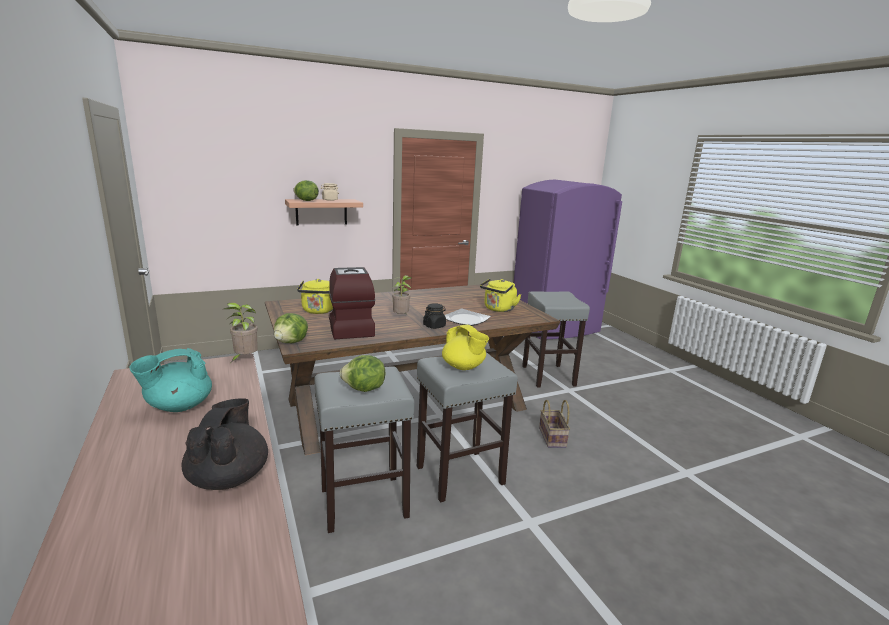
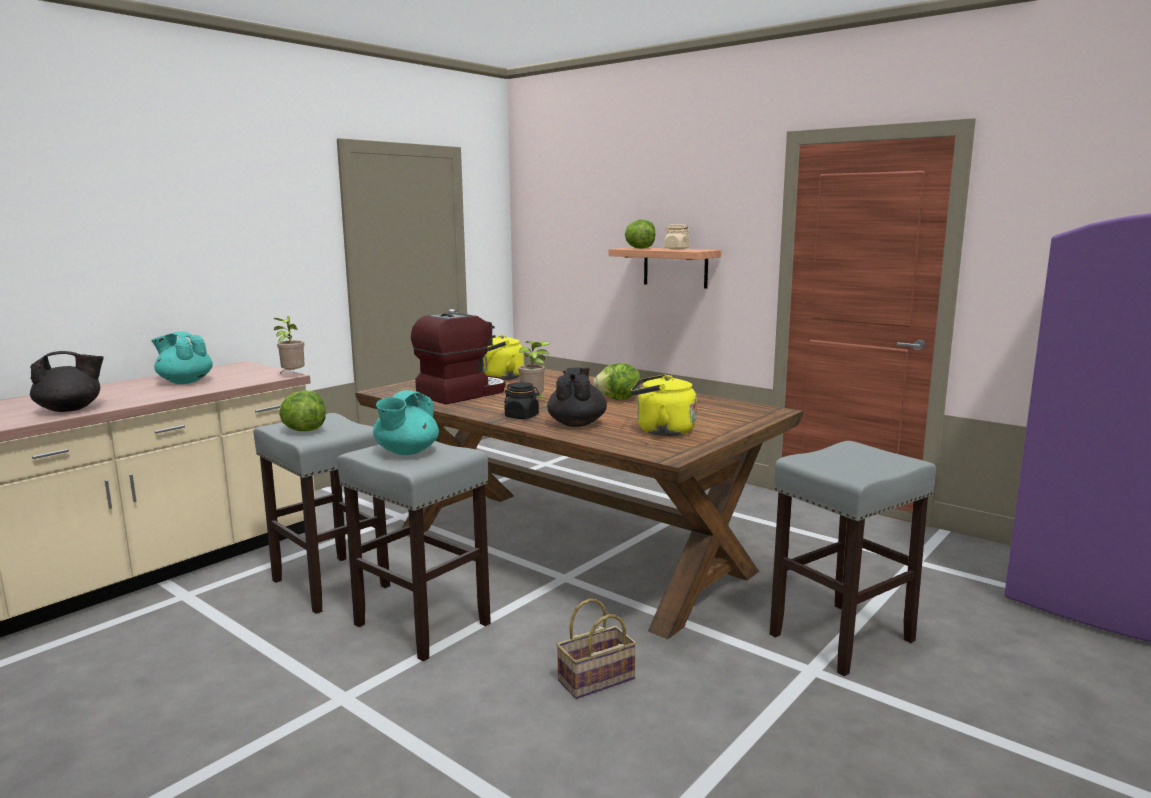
camera: 65 degrees right, 5 degrees down
lettuce [274,313,308,343] -> lettuce moved to [593,363,641,400]
yellow teapot [442,325,489,370] -> turquoise teapot [373,390,439,455]
plate [445,309,491,326] -> black teapot [547,367,607,427]

